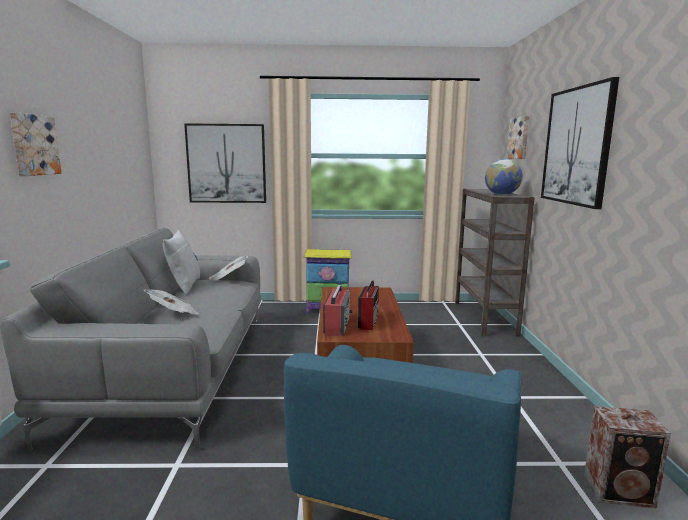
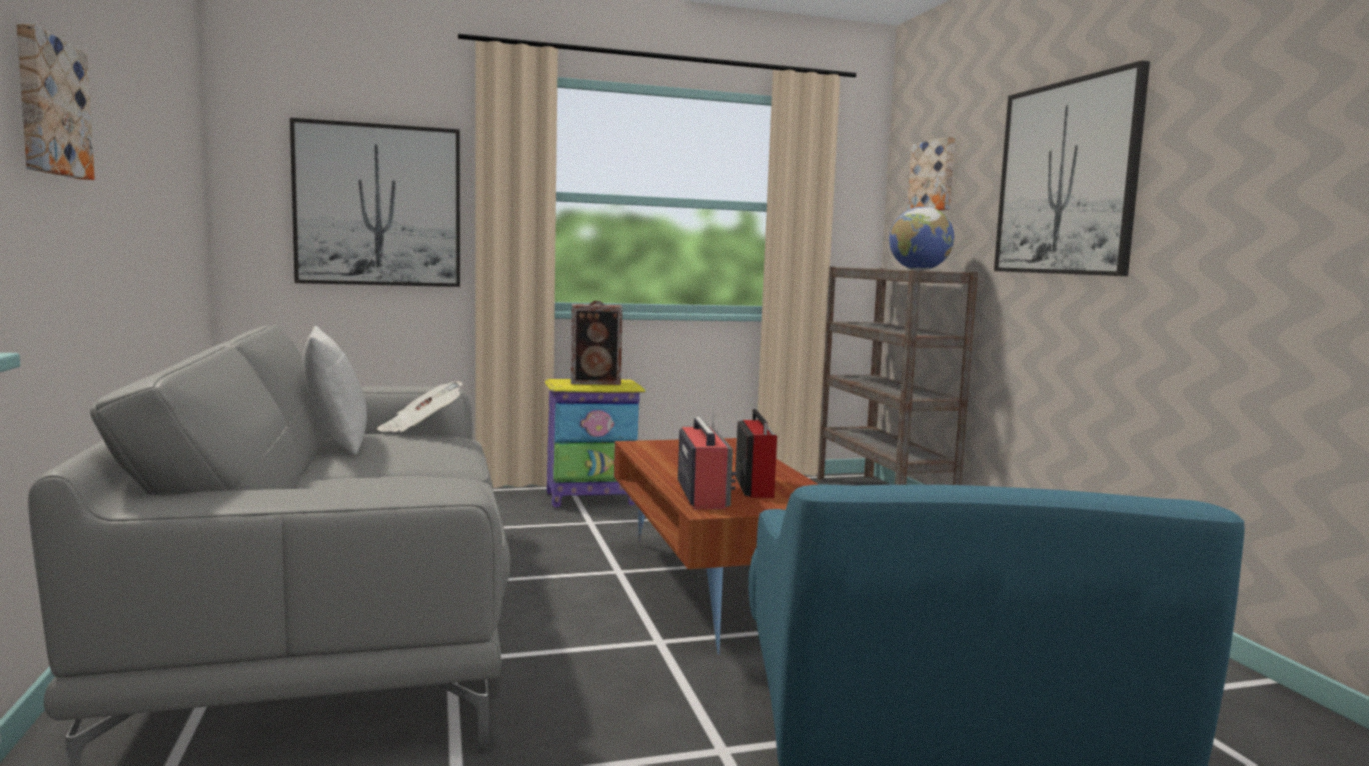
camera: 15 degrees left, 5 degrees down
newspaper [143,289,198,314] -> none
speaker [584,406,671,509] -> speaker moved to [571,301,623,385]

